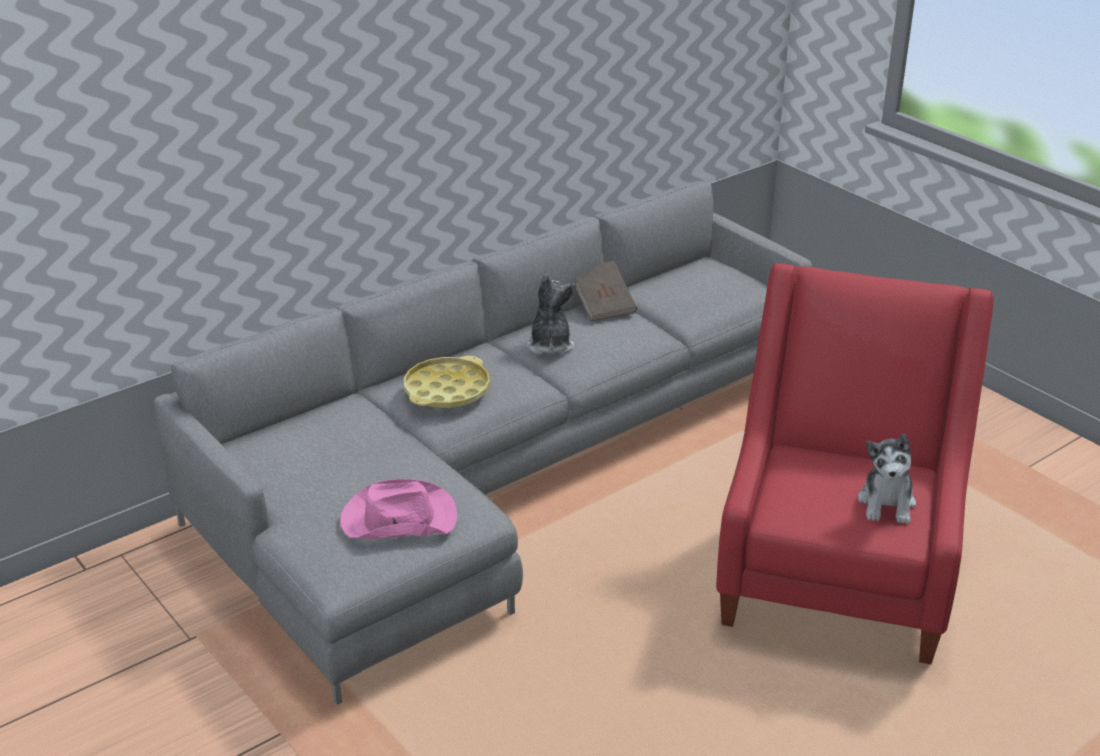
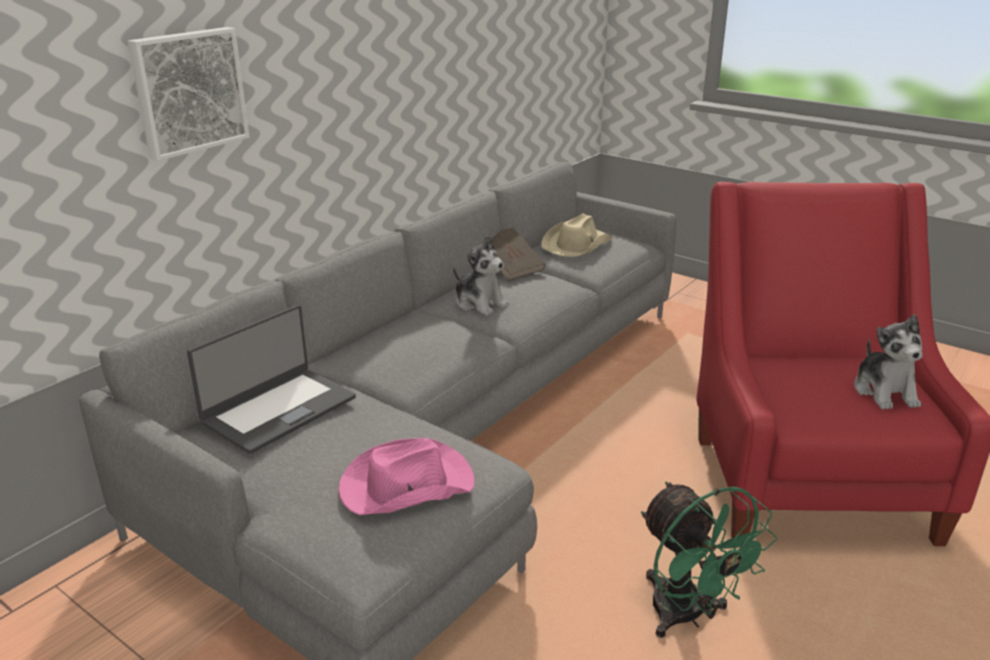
camera: 15 degrees left, 5 degrees down
yellow tray [404,356,490,408] -> none
plush toy [527,274,575,354] -> plush toy turned 150 degrees clockwise [453,236,509,316]
none -> picture [128,27,250,161]
none -> laptop [187,305,356,454]
none -> beige hat [541,214,613,257]
none -> green fan [641,482,777,638]

